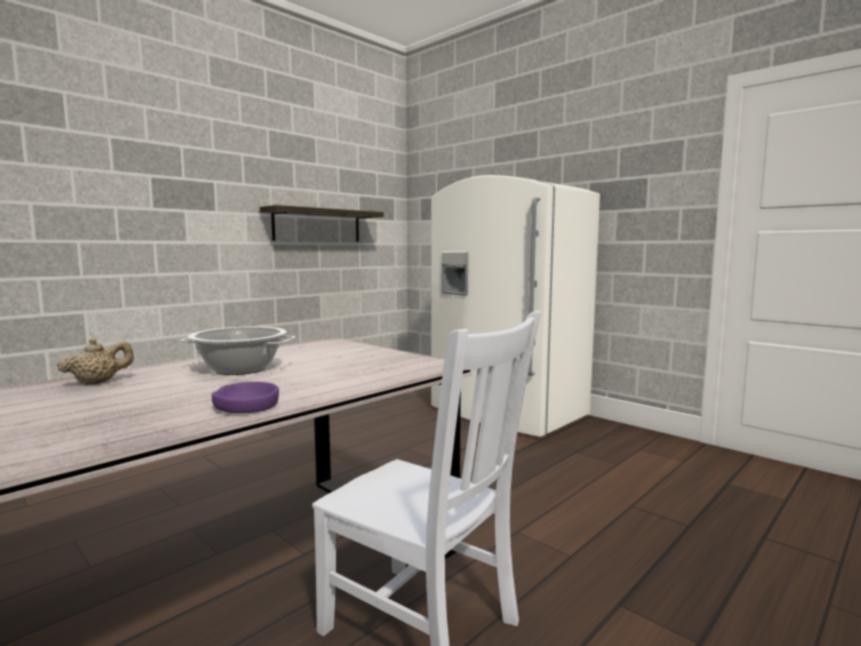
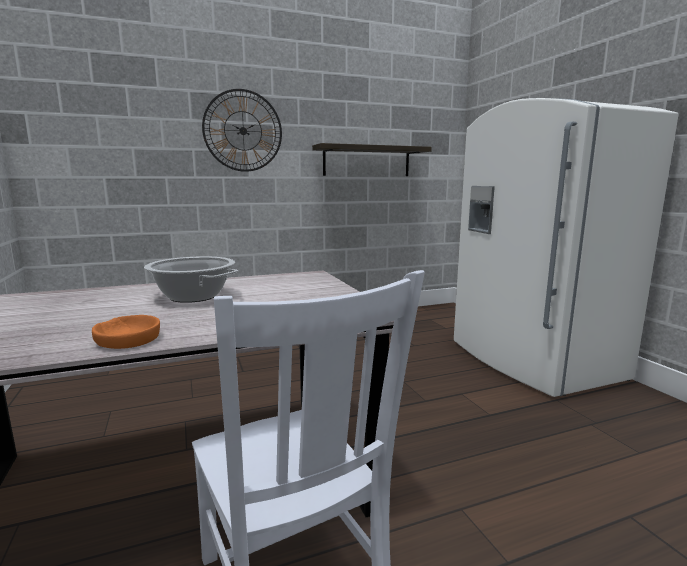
camera: 25 degrees right, 5 degrees up
beige teapot [56,338,133,385] -> none
purple bowl [212,382,279,413] -> orange bowl [92,315,160,349]
none -> wall clock [202,89,282,172]

